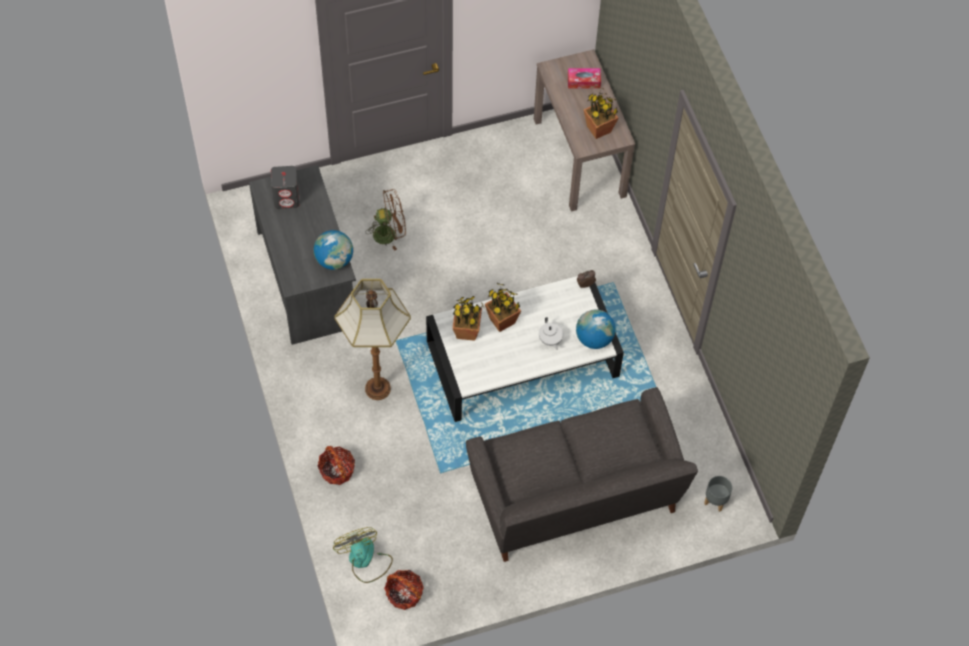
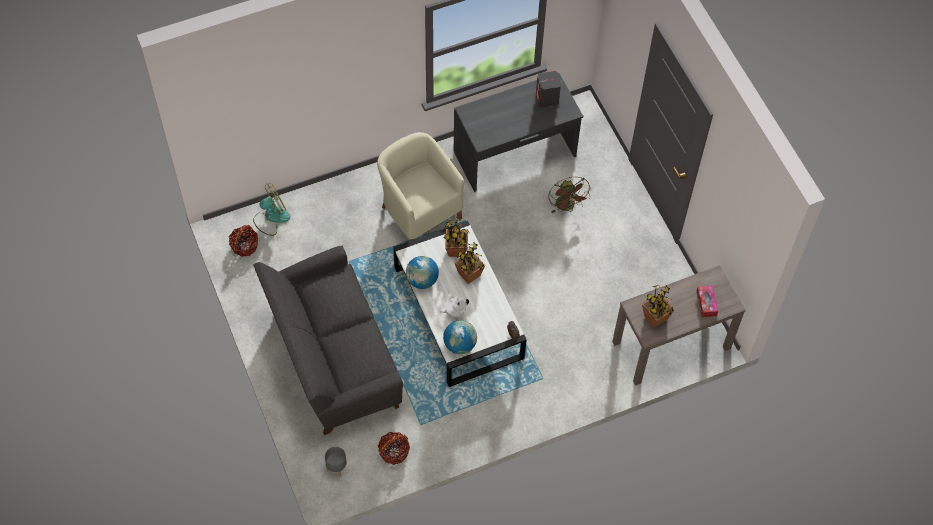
camera: 85 degrees right, 0 degrees up
globe [314,230,353,270] -> globe moved to [406,256,439,289]
basket [317,446,355,485] -> basket moved to [378,432,410,465]
floor lamp [334,279,411,400] -> beige armchair [377,132,464,241]

